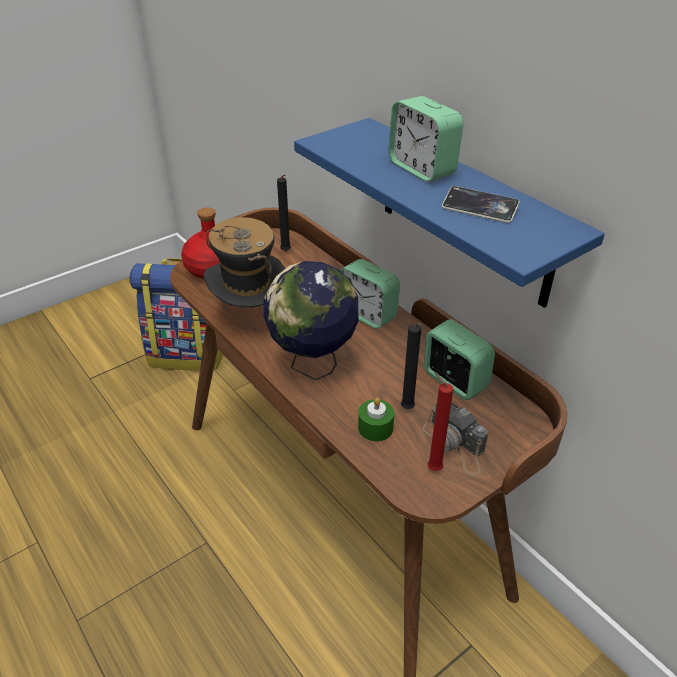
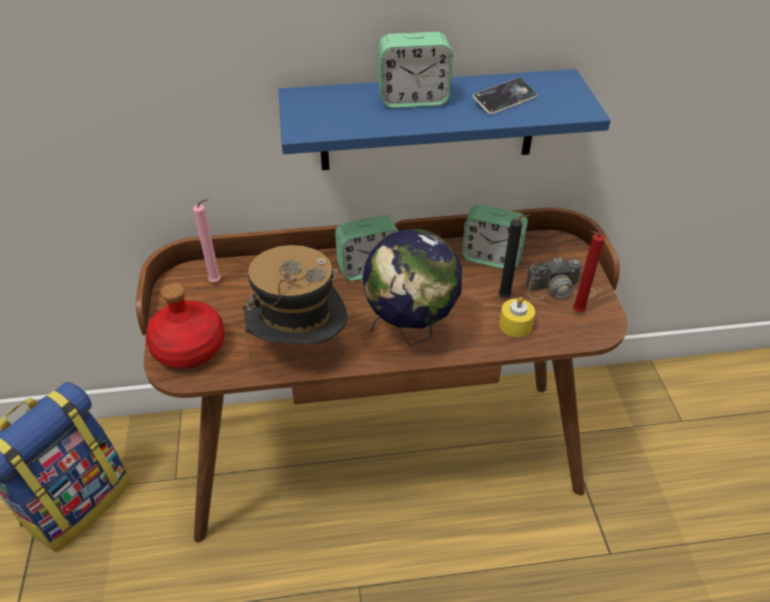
camera: 60 degrees left, 5 degrees up
black candle [277,174,291,251] -> pink candle [193,199,221,282]
green candle [358,398,394,442] -> yellow candle [499,297,535,337]
alarm clock [424,319,495,400] -> alarm clock turned 150 degrees counterclockwise [461,205,528,269]

